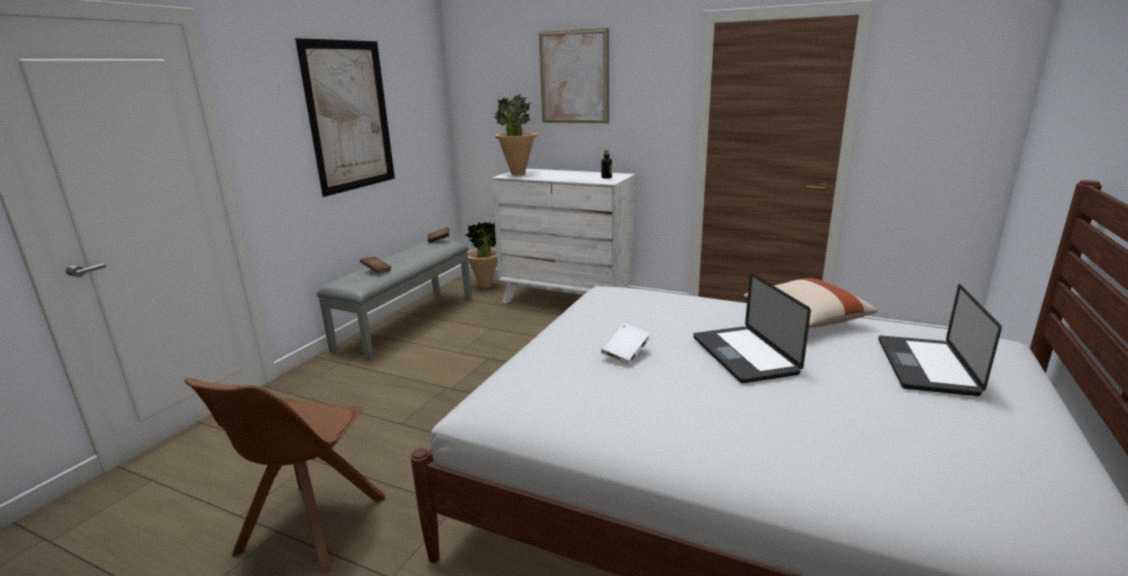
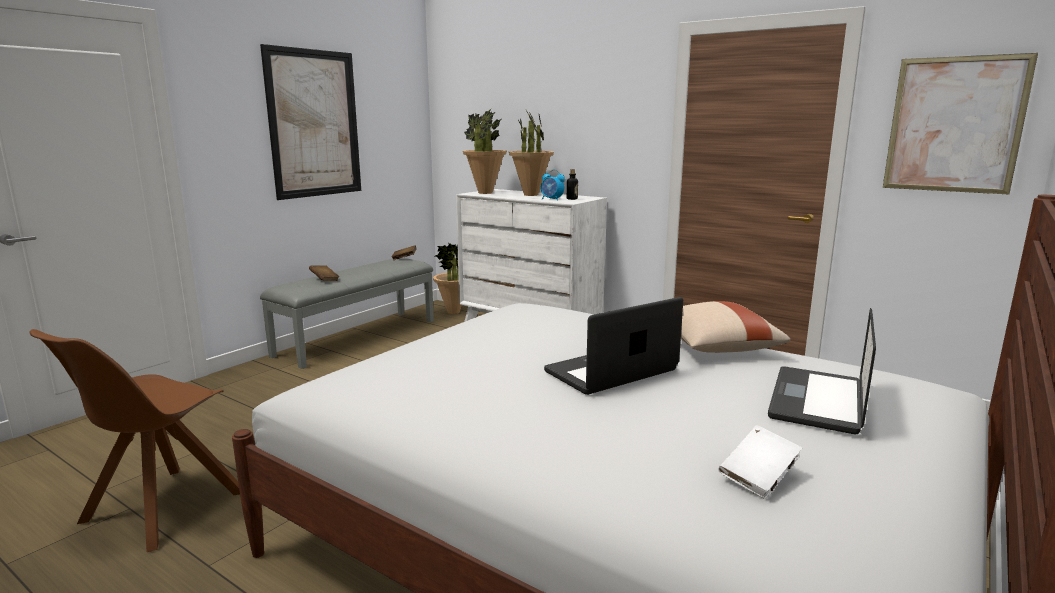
camera: 10 degrees right, 5 degrees down
picture [539,28,609,123] -> picture moved to [883,53,1038,194]
white book [601,323,650,365] -> white book moved to [719,425,802,499]
laptop [693,273,811,383] -> laptop turned 60 degrees clockwise [544,297,683,395]
none -> potted plant [509,110,554,196]
none -> alarm clock [541,170,565,201]

